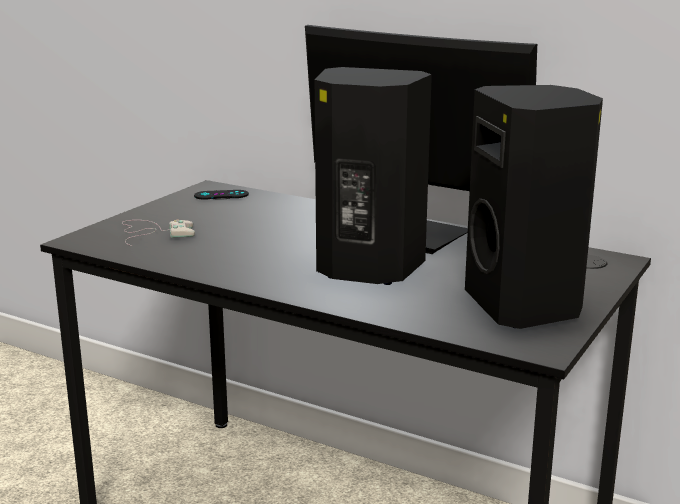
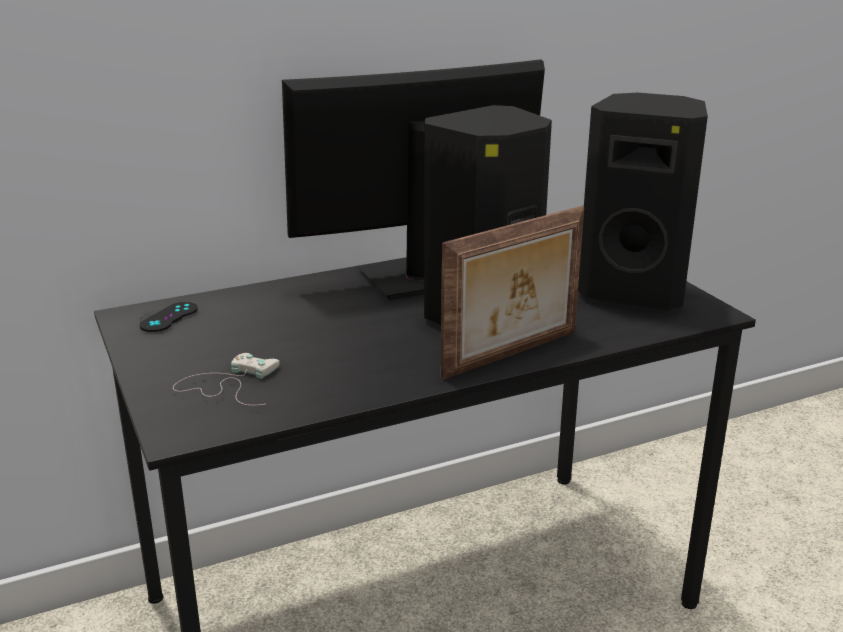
camera: 55 degrees left, 5 degrees up
none -> picture frame [441,206,584,380]

